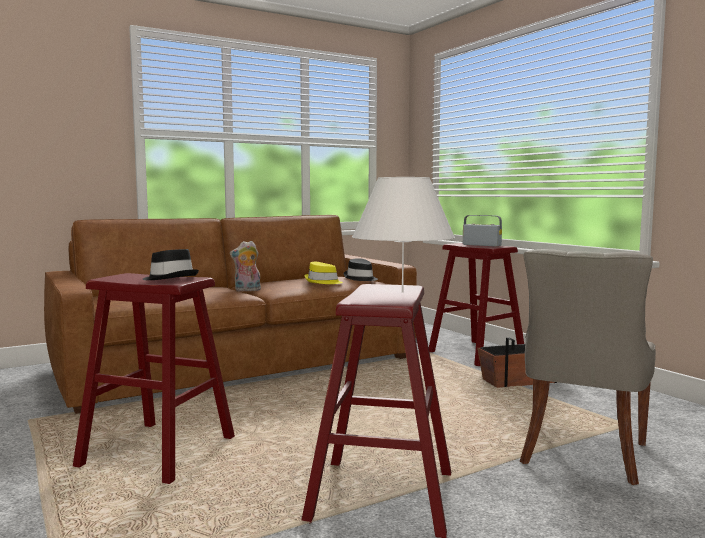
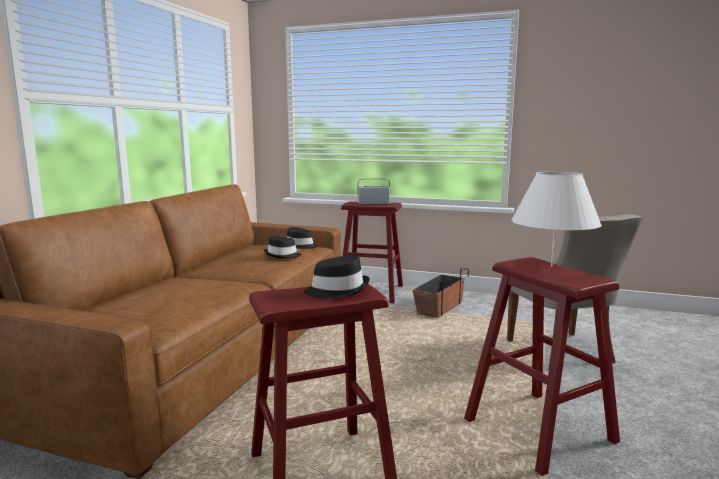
camera: 40 degrees left, 5 degrees up
plush toy [230,241,261,292] -> none
yellow hat [304,262,343,284] -> black hat [264,236,302,258]

